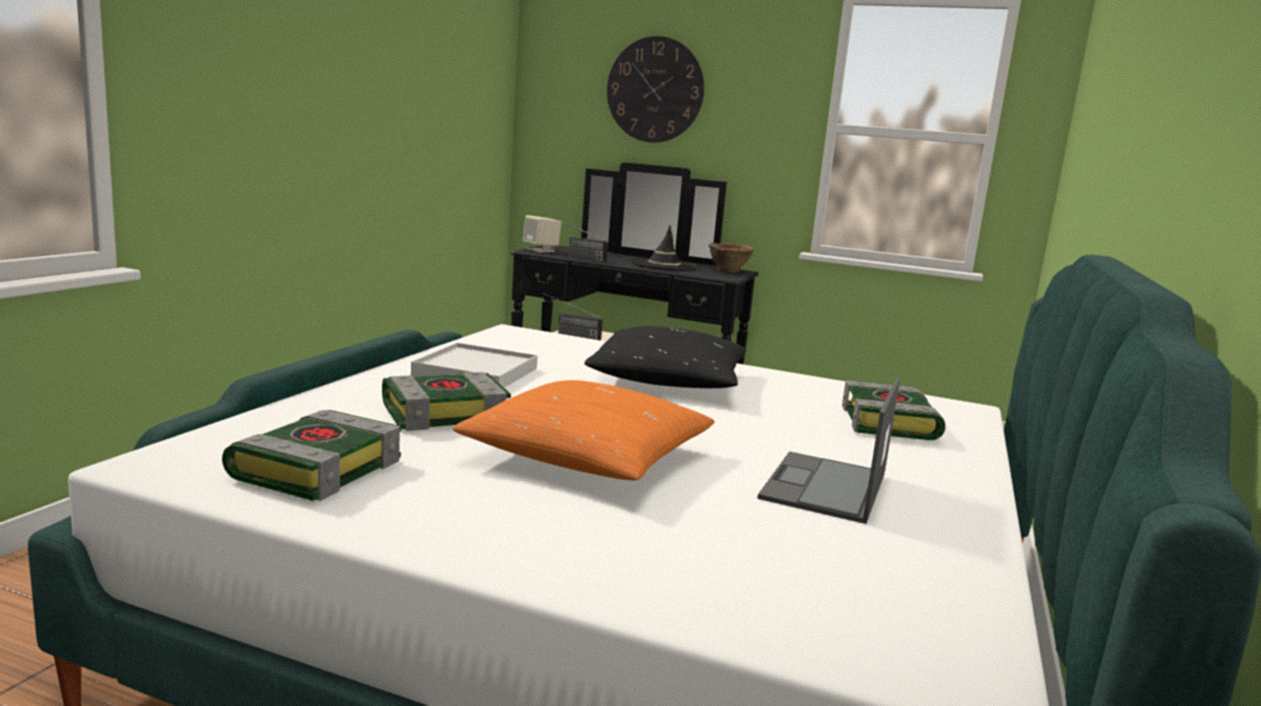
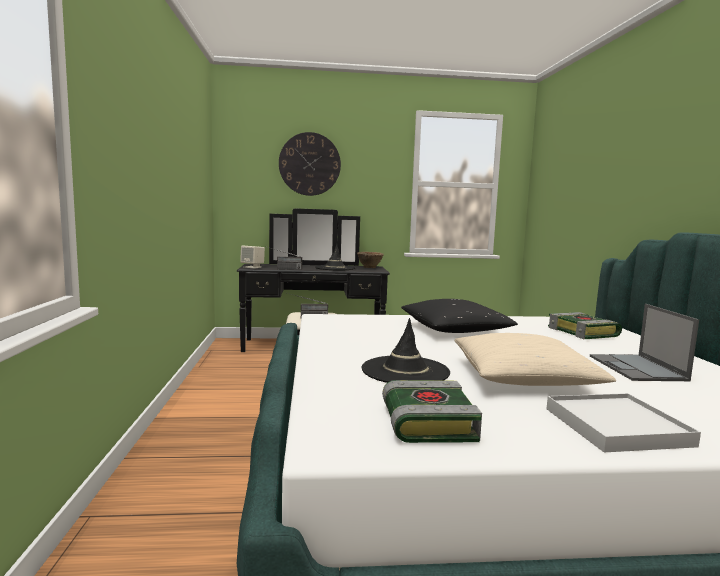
camera: 25 degrees left, 5 degrees down
book [382,372,511,431] -> black hat [362,318,450,383]
white tray [411,343,538,388] -> white tray moved to [547,393,701,452]
orange pillow [453,380,715,480] -> beige pillow [455,333,616,386]

